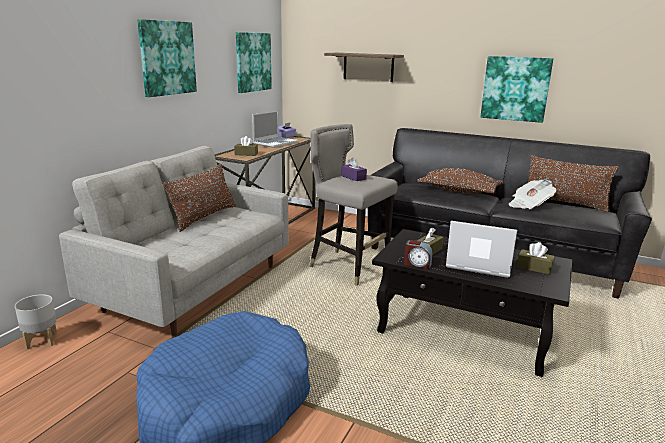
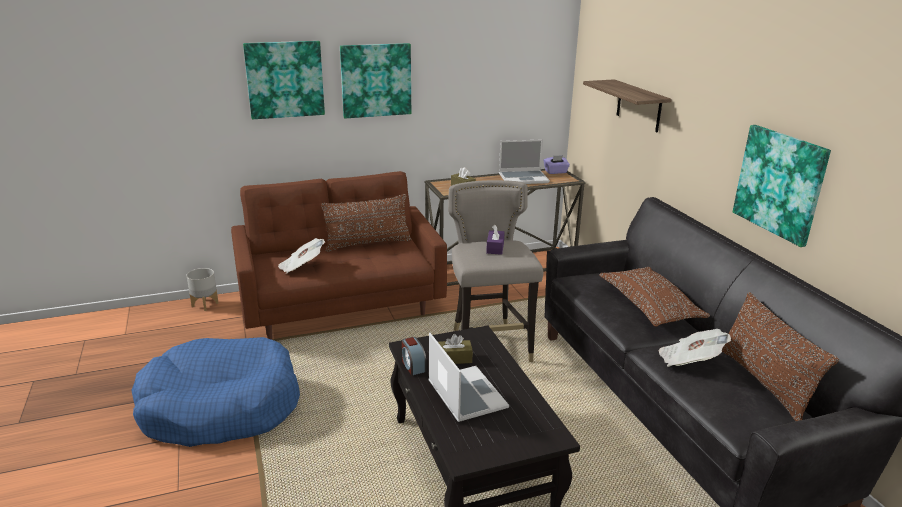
camera: 45 degrees right, 5 degrees up
grey sofa [59,146,289,336] -> brown sofa [231,171,447,340]
picture [236,32,272,93] -> picture moved to [243,41,325,119]
brown tissue box [517,242,555,275] -> none
none -> newspaper [278,238,325,274]

